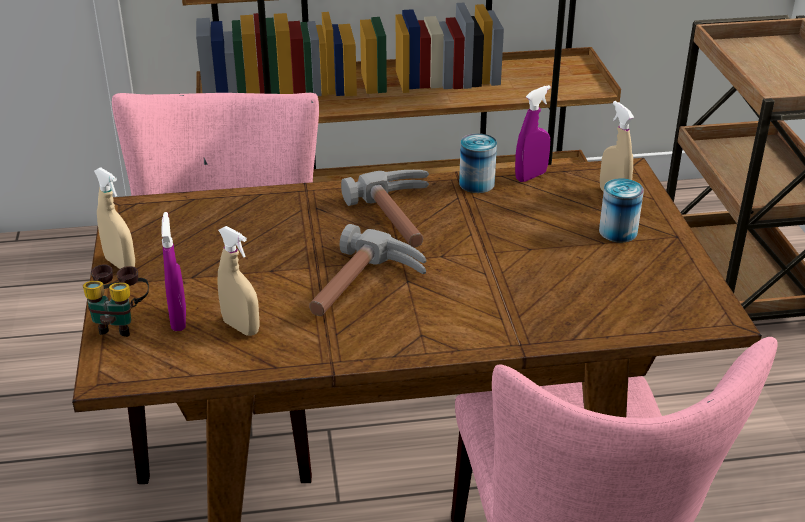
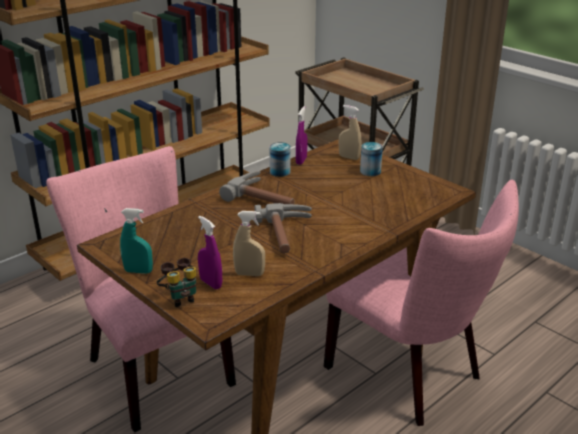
camera: 35 degrees left, 5 degrees down
beige spray bottle [94,167,135,269] -> turquoise spray bottle [120,208,153,274]

